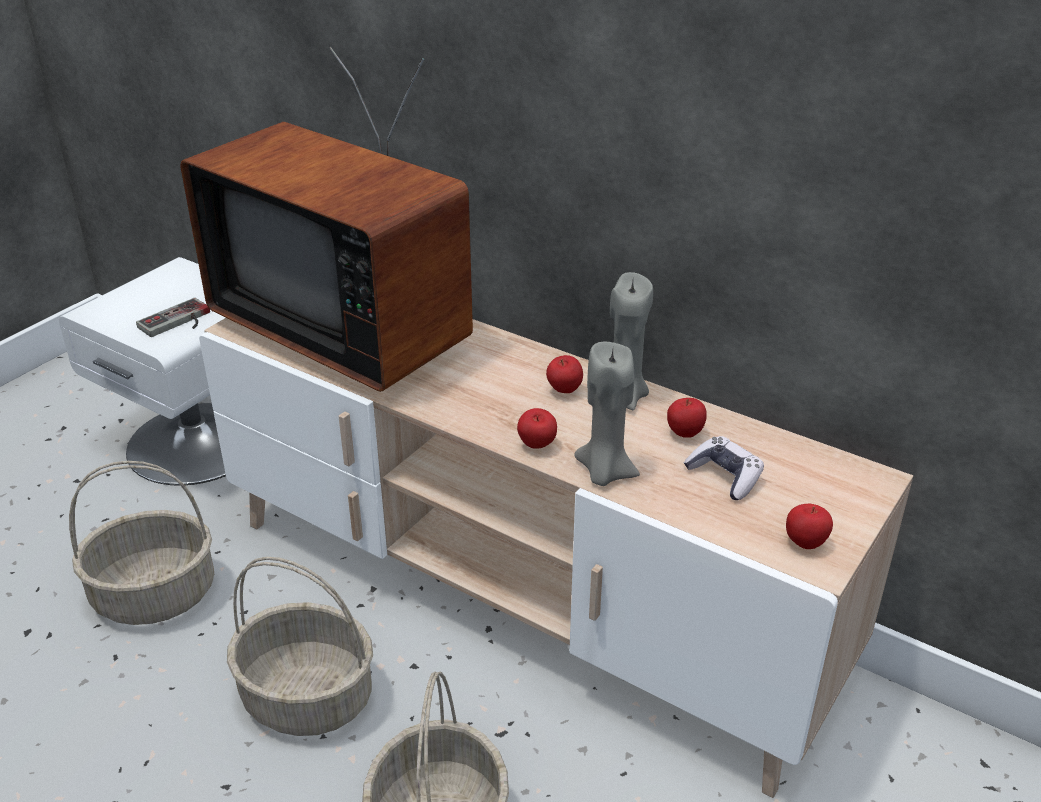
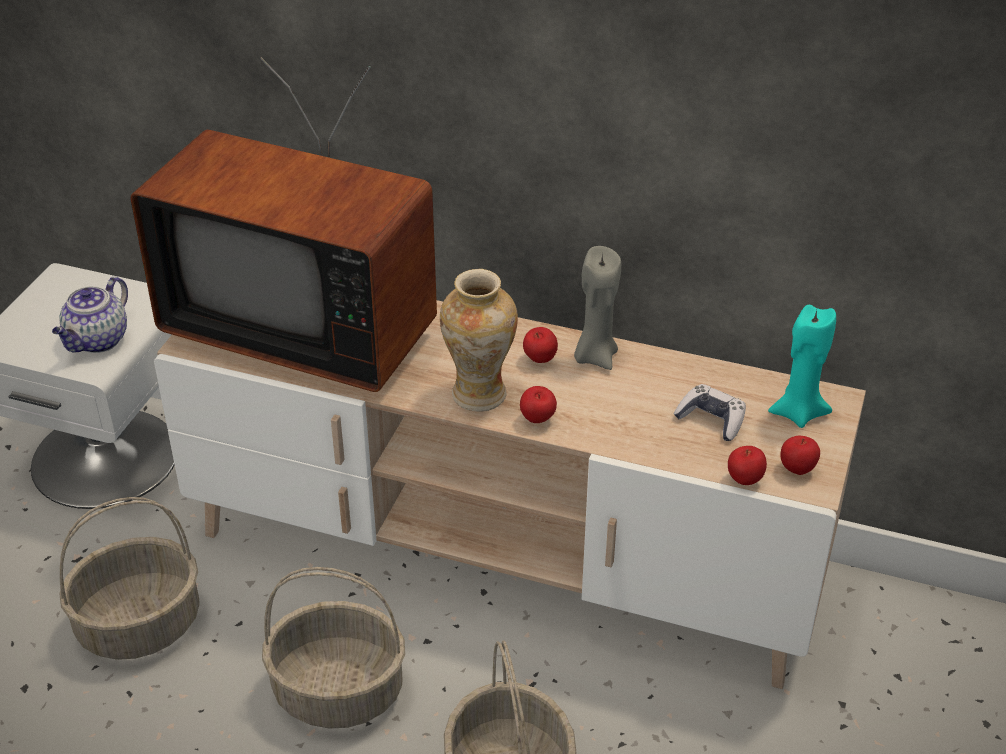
camera: 15 degrees left, 5 degrees up
game controller [136,298,210,337] -> teapot [52,277,128,353]
grey candle [574,342,640,486] -> none
apple [667,398,707,438] -> apple moved to [728,446,767,485]
none -> vase [440,269,518,411]
none -> turquoise candle [768,305,836,428]

